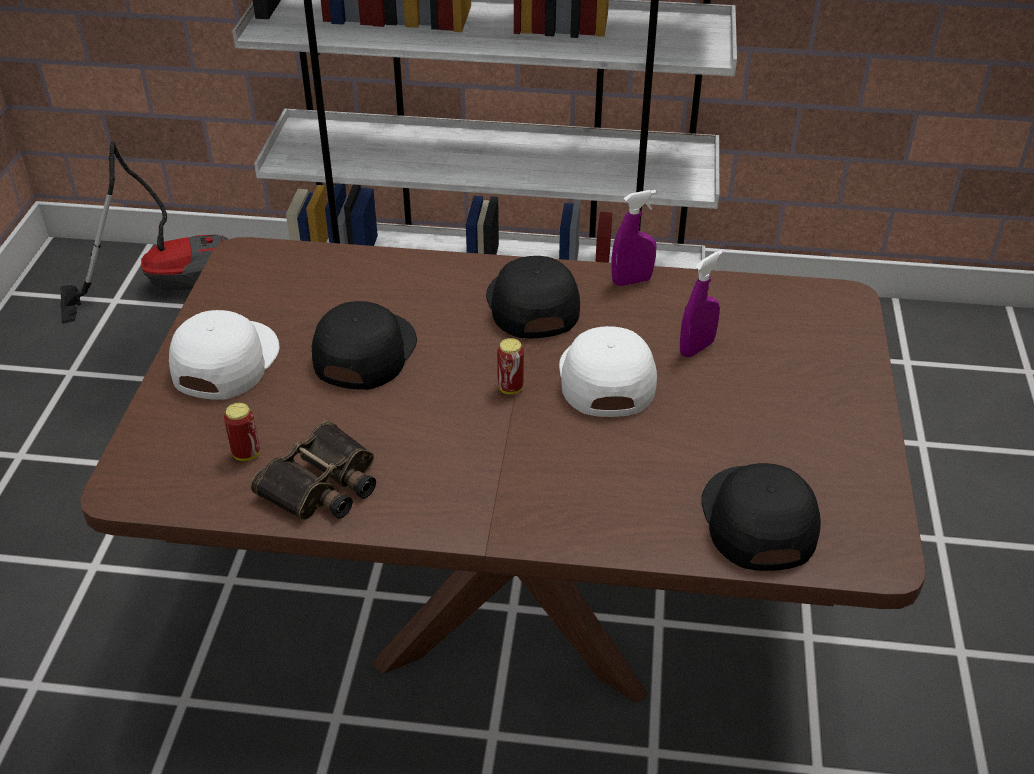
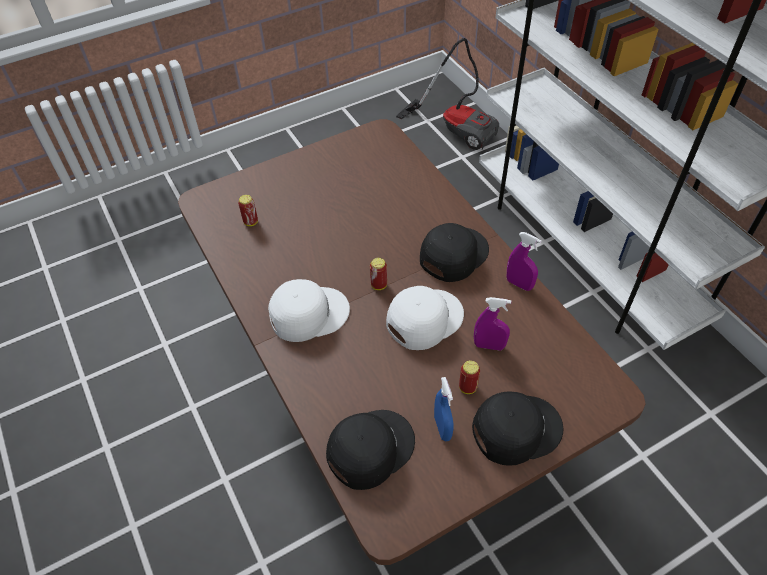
camera: 55 degrees right, 10 degrees up
white cap [169,310,280,400] -> white cap moved to [268,279,350,342]
binoculars [251,421,376,520] -> none
black cap [312,301,417,390] -> black cap moved to [472,392,563,466]
none -> blue spray bottle [434,377,454,442]
none -> can [459,360,480,394]

